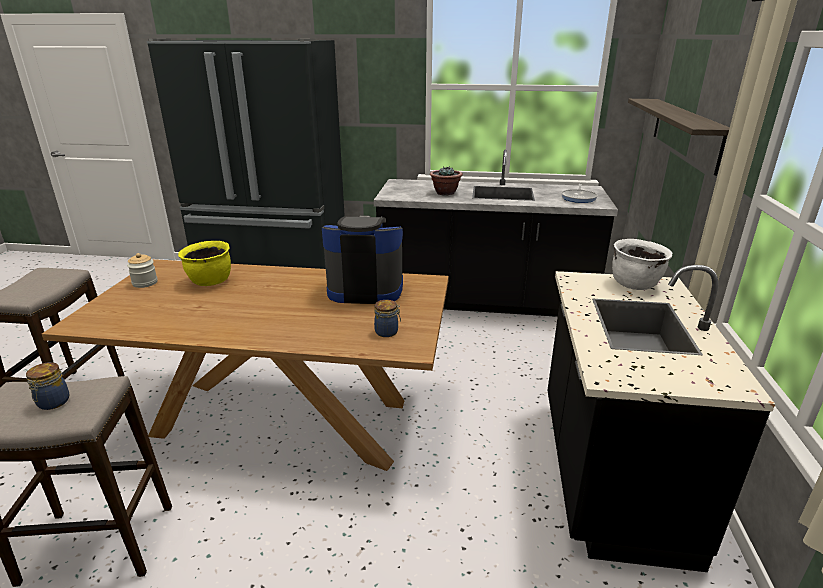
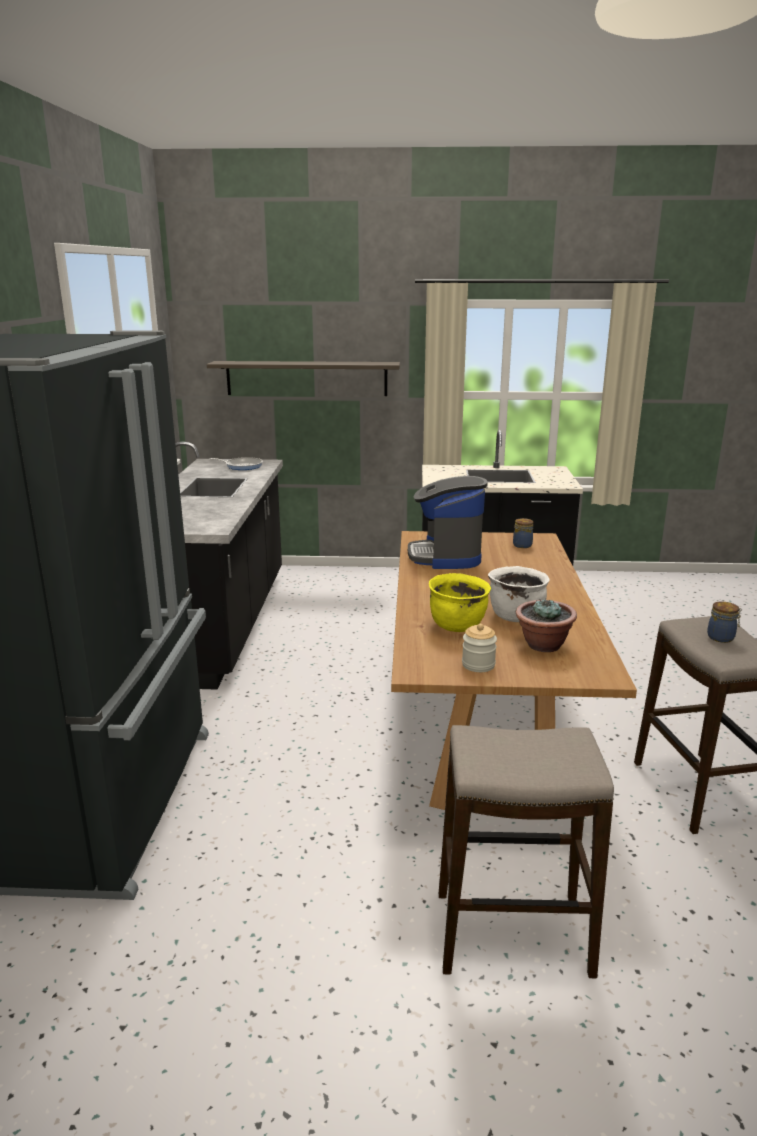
camera: 95 degrees left, 5 degrees down
potted plant [430,166,463,196] -> potted plant moved to [516,598,577,652]
white cooking pot [612,239,672,290] -> white cooking pot moved to [488,566,550,622]

